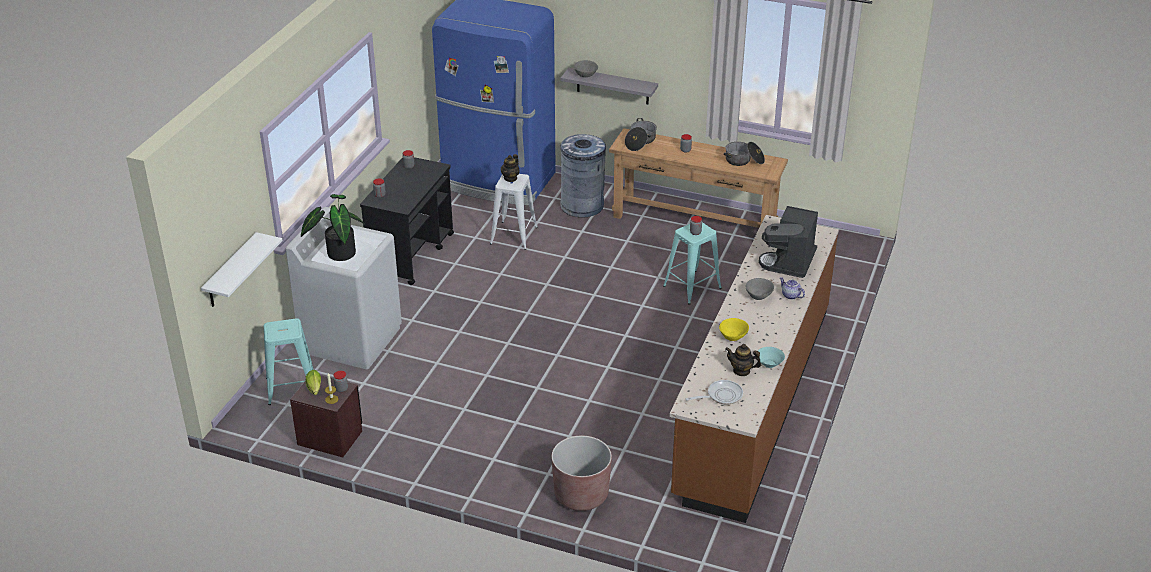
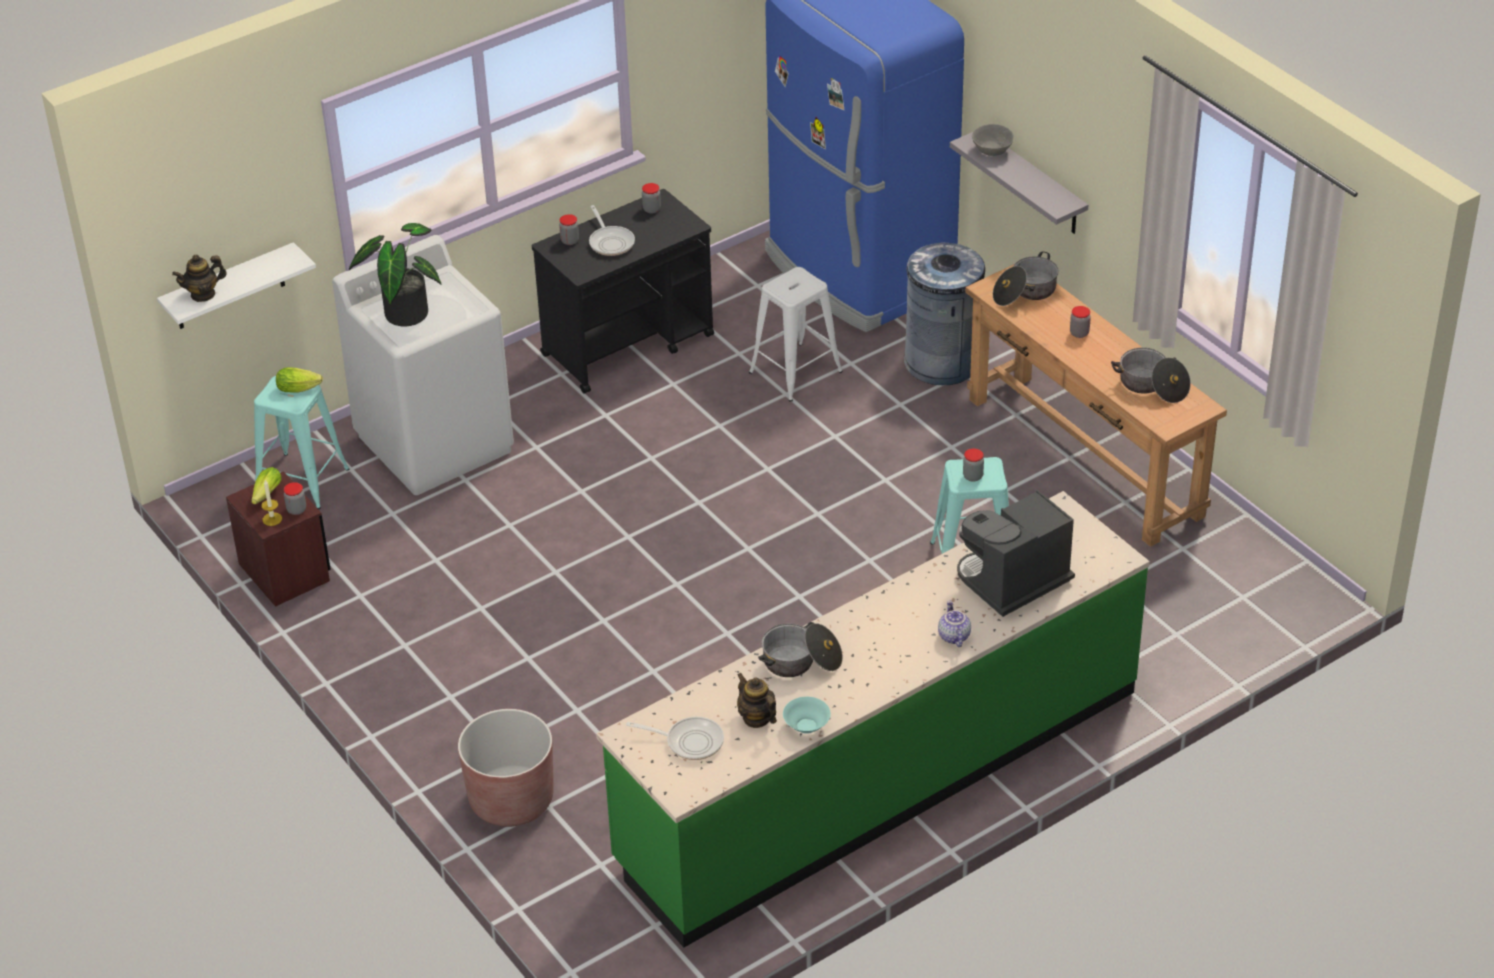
camera: 35 degrees right, 5 degrees up
teapot [501,154,519,182] -> teapot moved to [172,255,227,302]
brown counter [669,215,839,523] -> green counter [596,491,1150,947]
yellow bowl [719,318,749,341] -> cooking pot [758,622,843,677]
grey bowl [746,278,774,300] -> none
none -> lettuce [276,367,323,392]
none -> frying pan [589,205,635,256]

